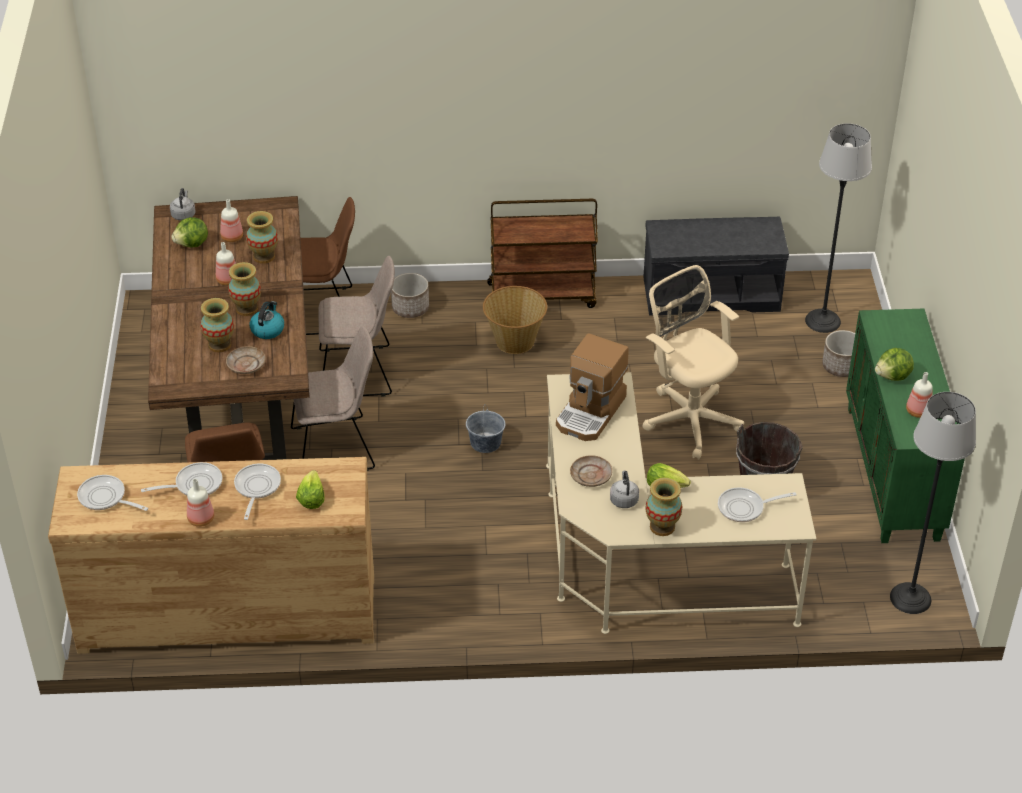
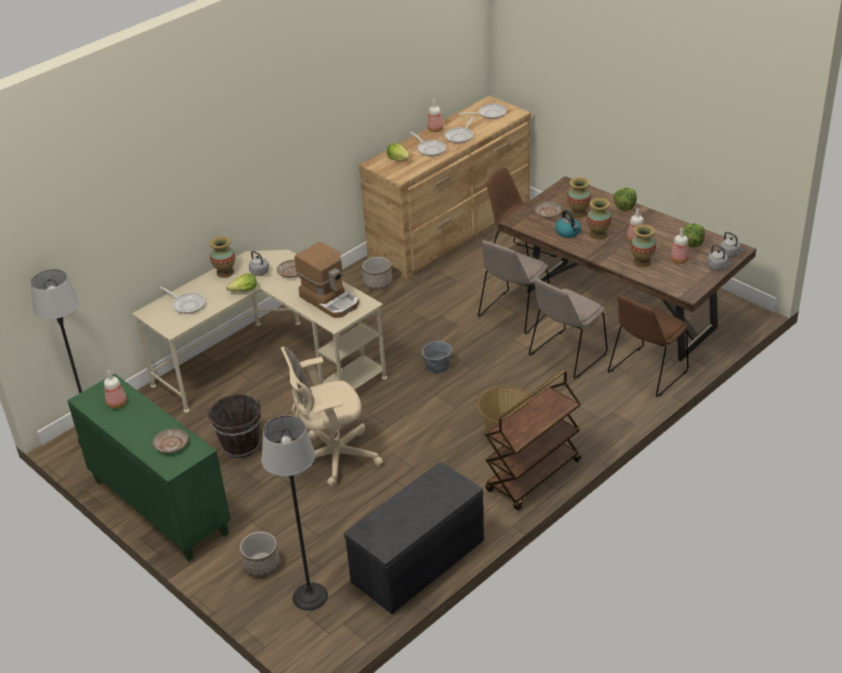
camera: 140 degrees right, 5 degrees down
planter [391,273,429,318] -> planter moved to [362,257,392,290]
coffee machine [556,333,629,441] -> coffee machine turned 150 degrees clockwise [294,242,359,318]
beige office chair [642,265,744,460] -> beige office chair turned 150 degrees clockwise [281,347,383,487]
frying pan [718,487,797,522] -> frying pan turned 90 degrees clockwise [160,286,205,314]
lettuce [875,348,914,381] -> lettuce moved to [613,188,637,210]
none -> beige plate [153,428,188,453]
none -> grey kettle [707,244,731,270]

